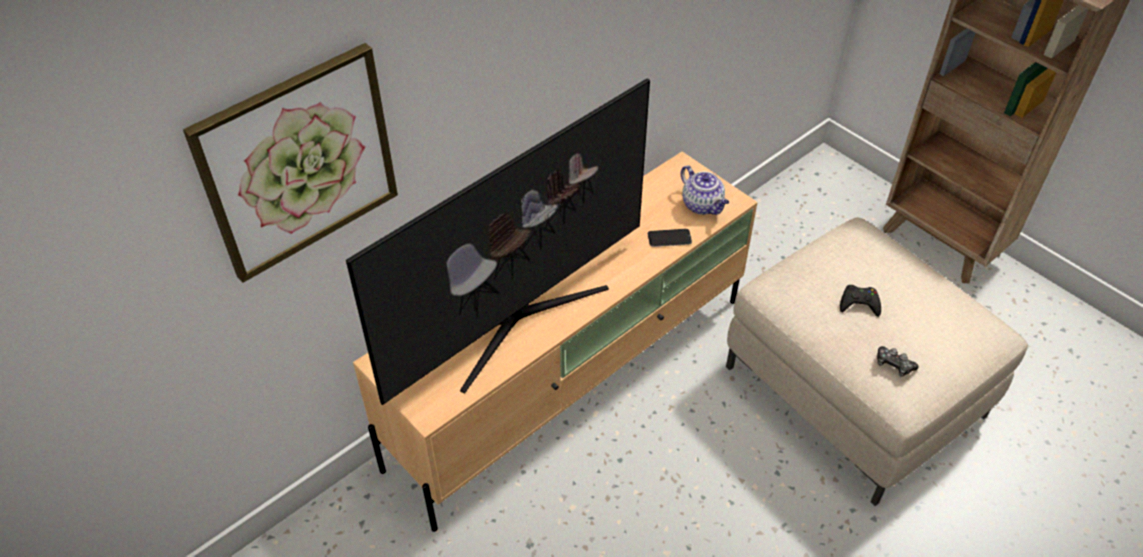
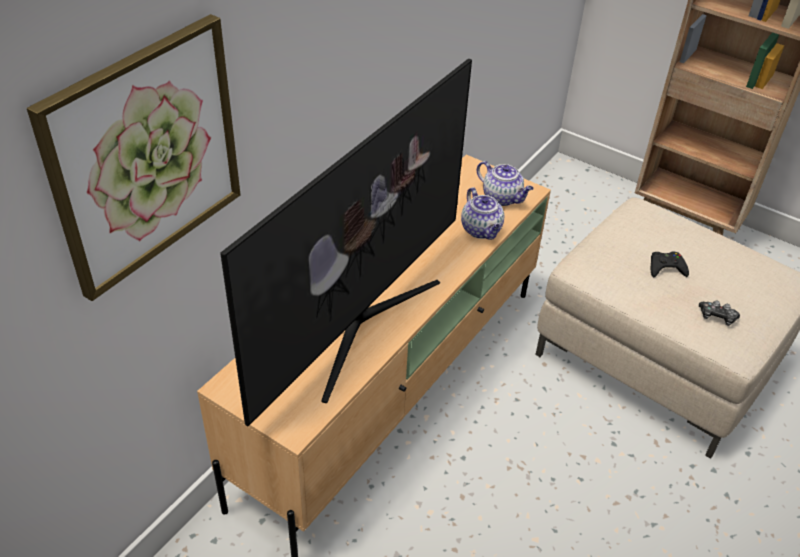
camera: 15 degrees left, 5 degrees down
phone [648,229,692,247] -> teapot [461,187,504,240]

